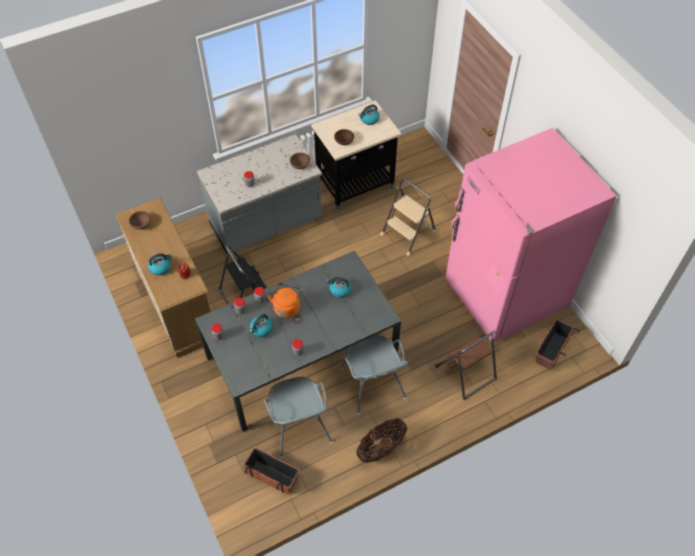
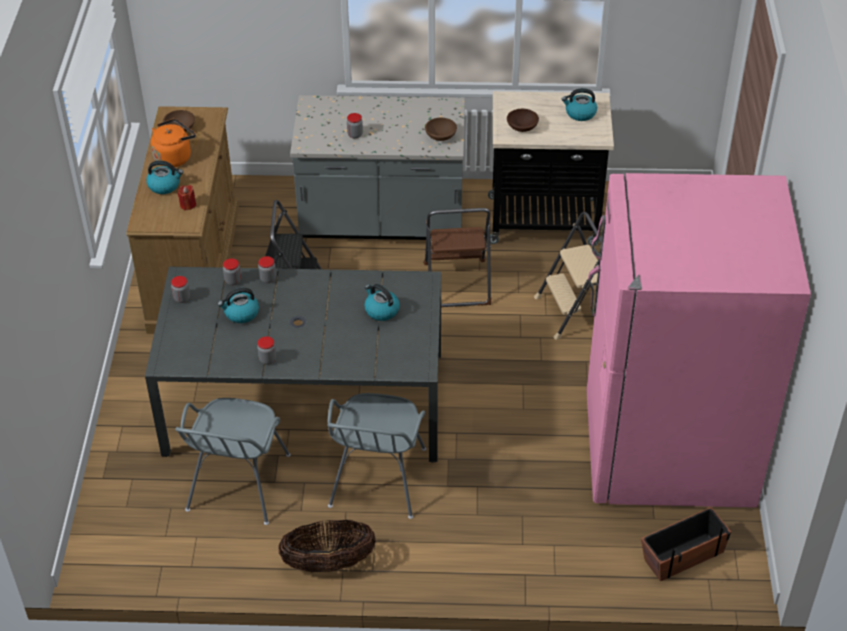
camera: 30 degrees right, 10 degrees down
planter [243,447,300,495] -> none
orange kettle [267,283,302,318] -> orange kettle moved to [151,119,196,167]
brown step ladder [434,331,497,400] -> brown step ladder moved to [423,208,491,308]

